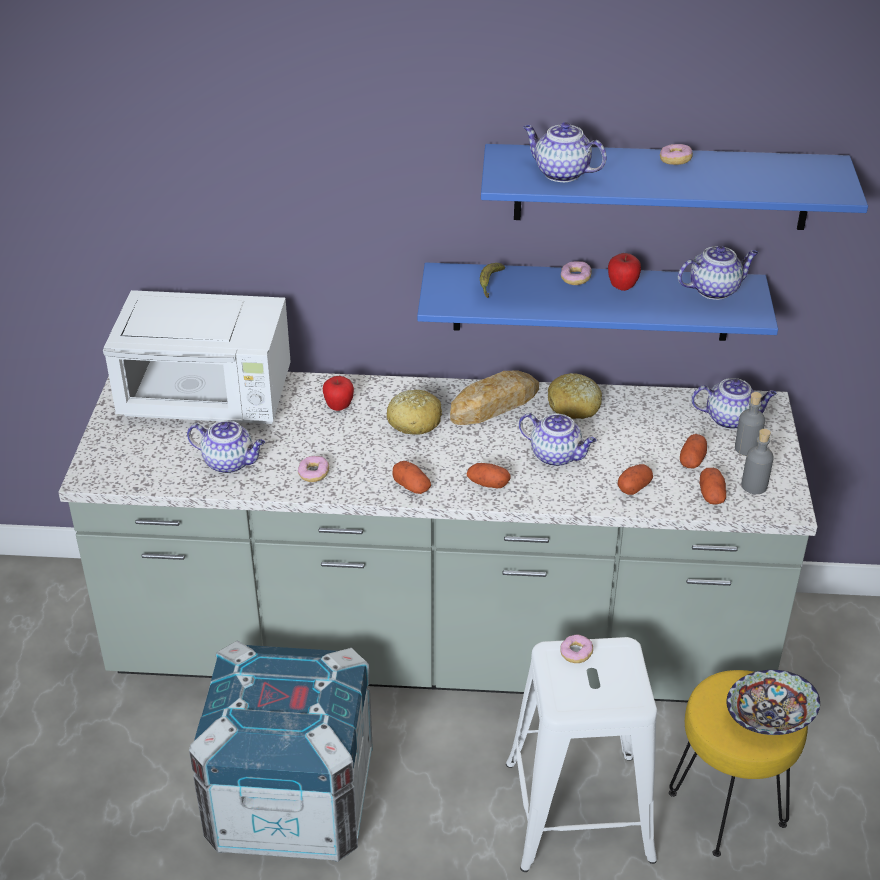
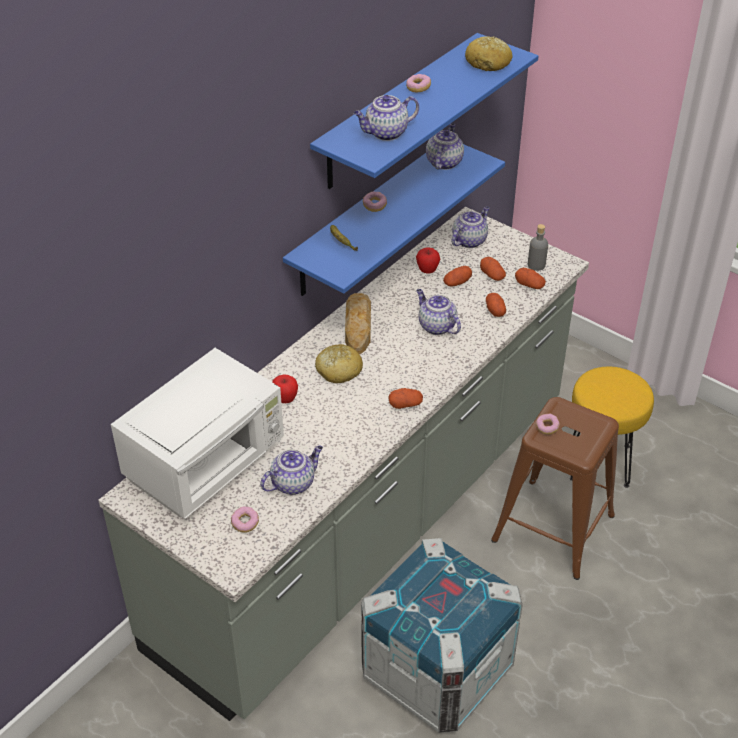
camera: 55 degrees left, 5 degrees up
donut [298,456,329,482] -> donut moved to [231,506,259,533]
potato [467,463,511,488] -> potato moved to [443,266,472,286]
white stool [506,637,657,872] -> brown stool [491,397,619,580]
teapot [519,413,597,466] -> teapot turned 105 degrees counterclockwise [416,289,461,335]
bread [548,373,602,419] -> bread moved to [465,36,512,71]
apple [608,253,641,291] -> apple moved to [416,248,440,274]
bowl [726,670,820,735] -> none
grey bottle [735,392,765,456] -> none

